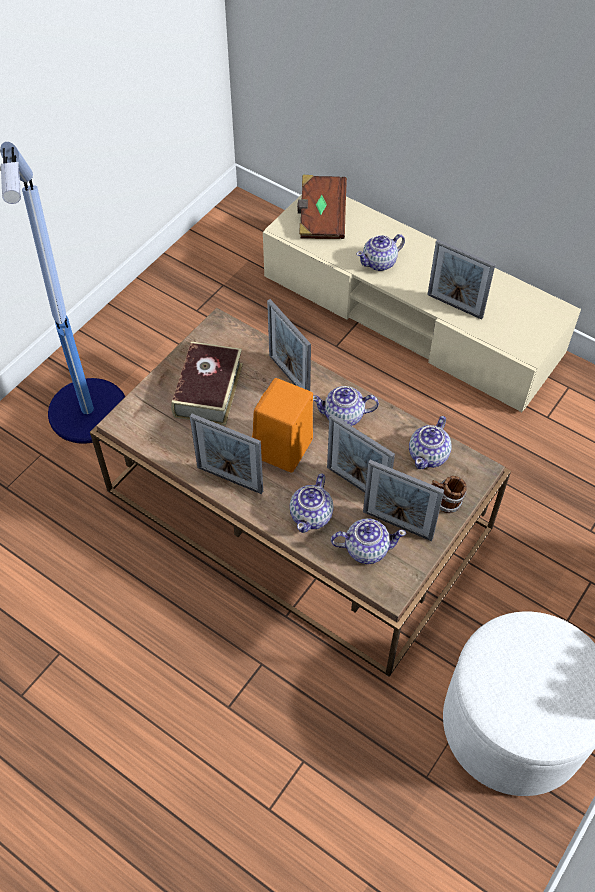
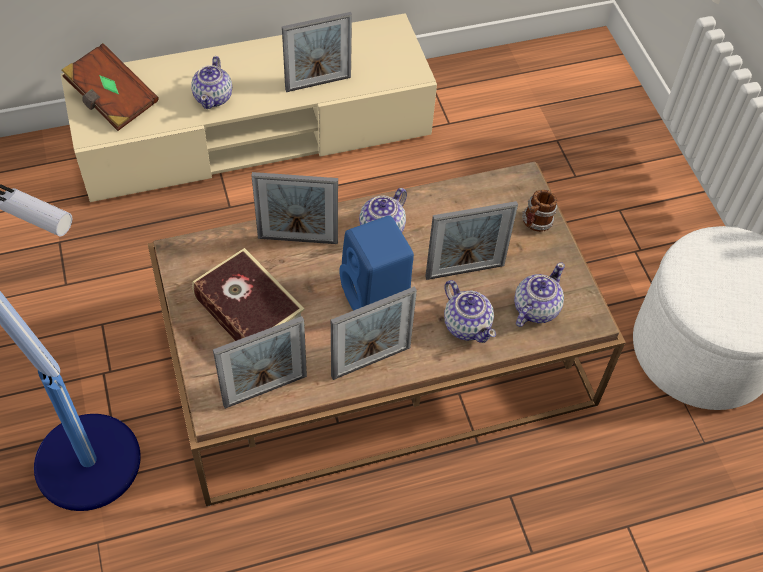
camera: 55 degrees left, 0 degrees up
orange speaker [252,378,313,473] -> blue speaker [339,215,414,311]
picture frame [363,460,444,541] -> picture frame moved to [213,316,307,409]
teapot [409,416,452,469] -> none

